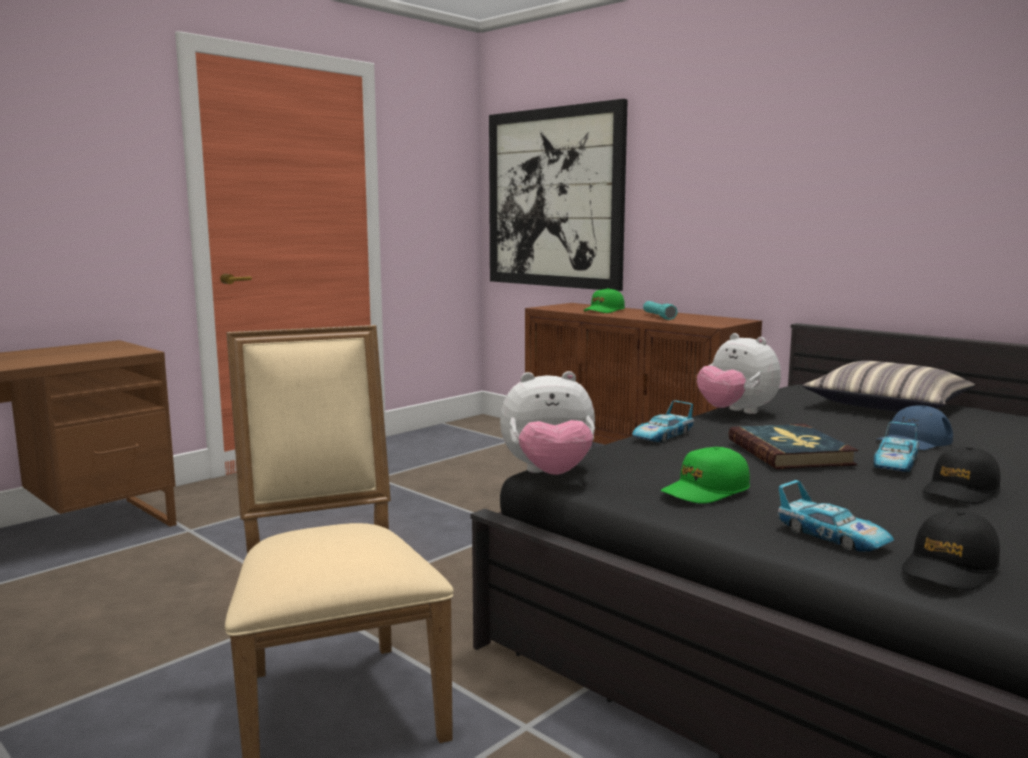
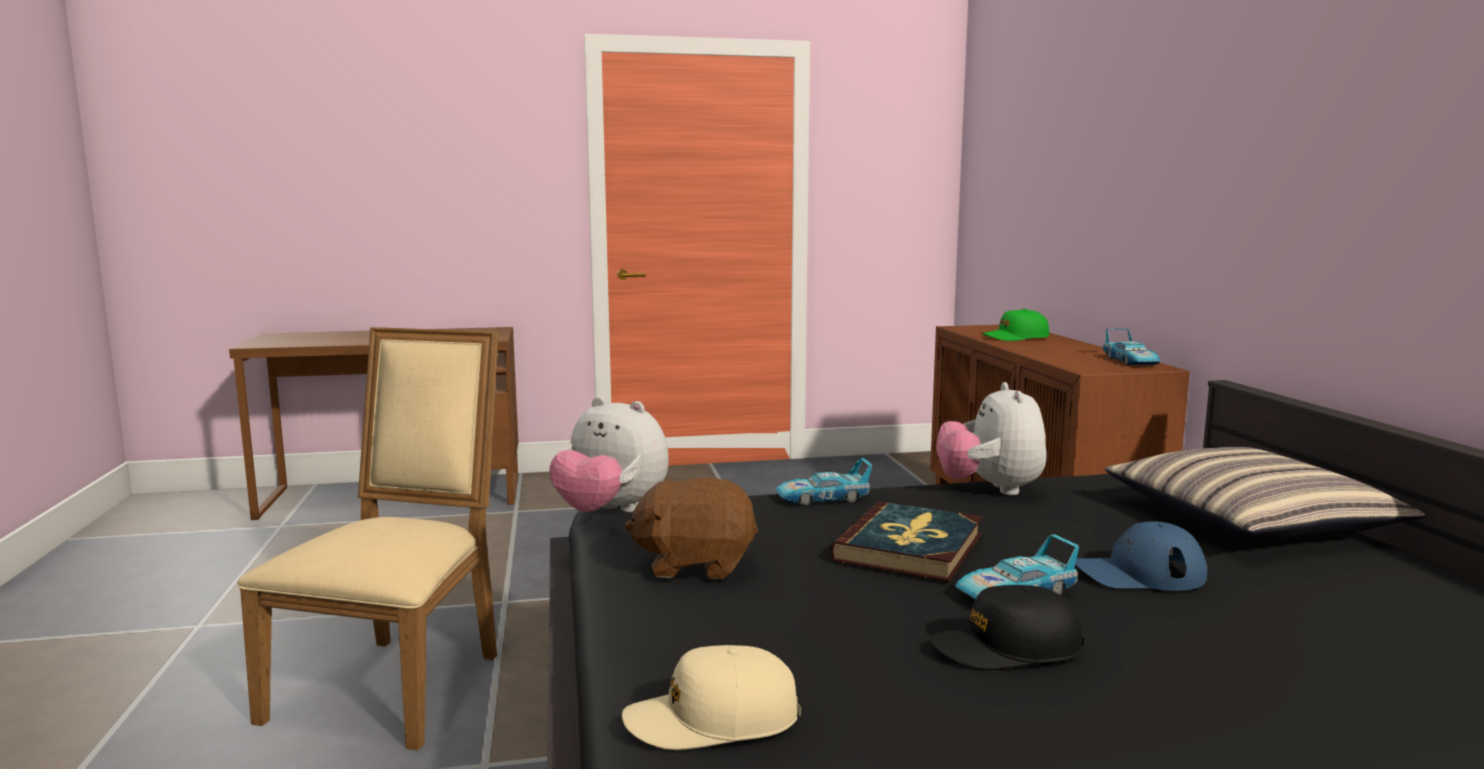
camera: 35 degrees right, 0 degrees up
picture [489,99,628,291] -> none
turquoise flashlight [643,301,678,320] -> none
green cap [661,447,750,504] -> brown plush toy [625,478,758,579]
toy car [778,480,894,552] -> toy car moved to [1103,328,1160,365]
black cap [902,510,1000,590] -> beige cap [622,645,801,750]

